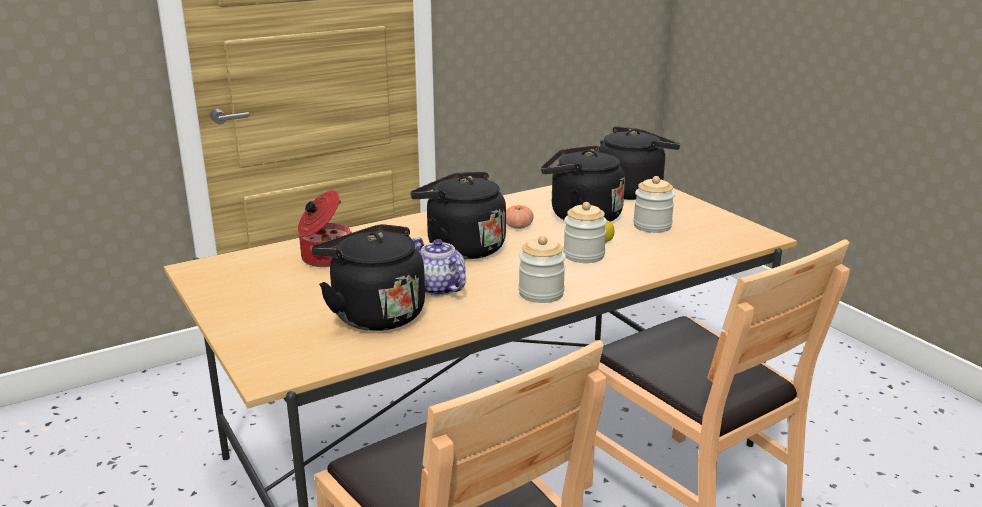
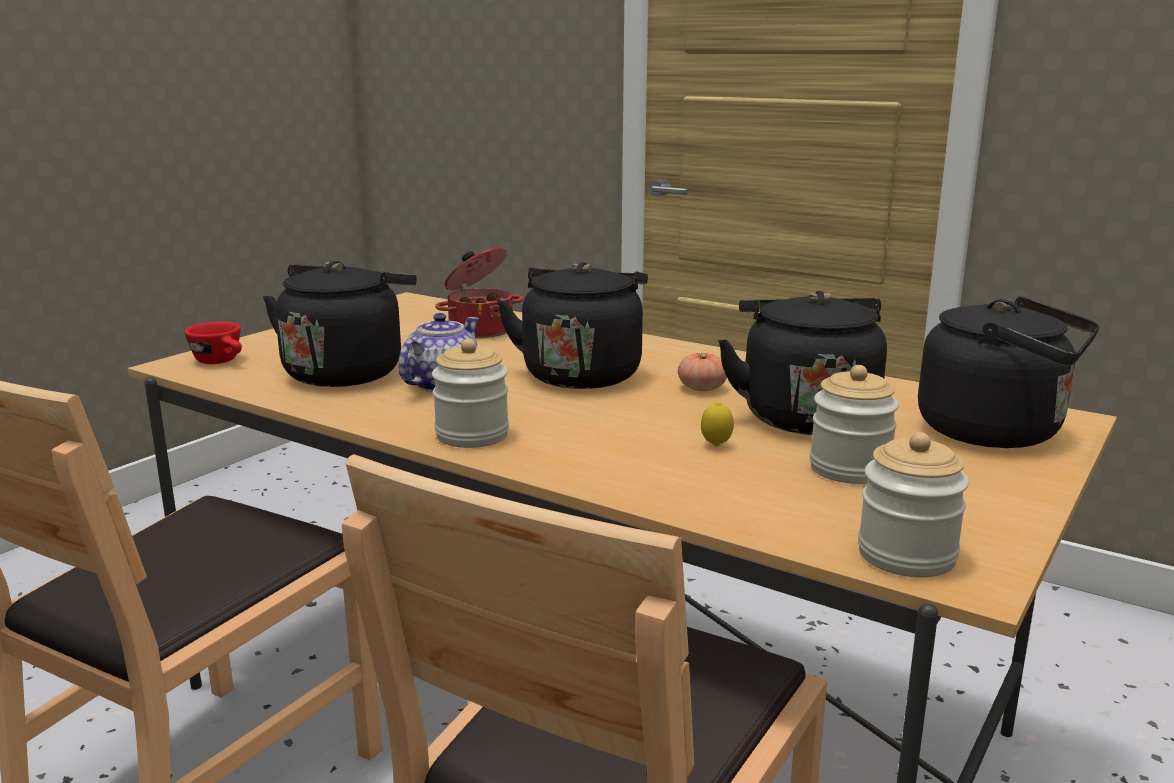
camera: 65 degrees right, 5 degrees down
jar [563,202,607,263] -> jar moved to [858,432,969,577]
none -> red cup [184,321,242,364]

